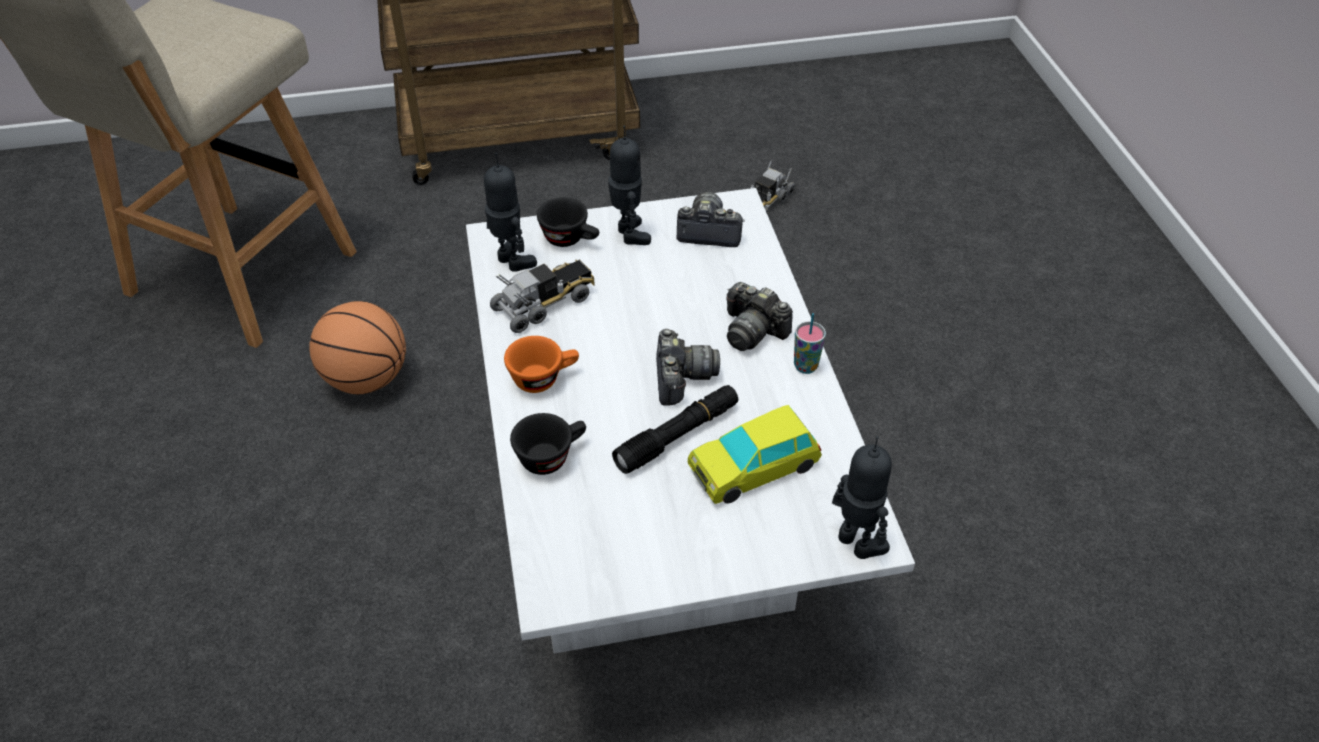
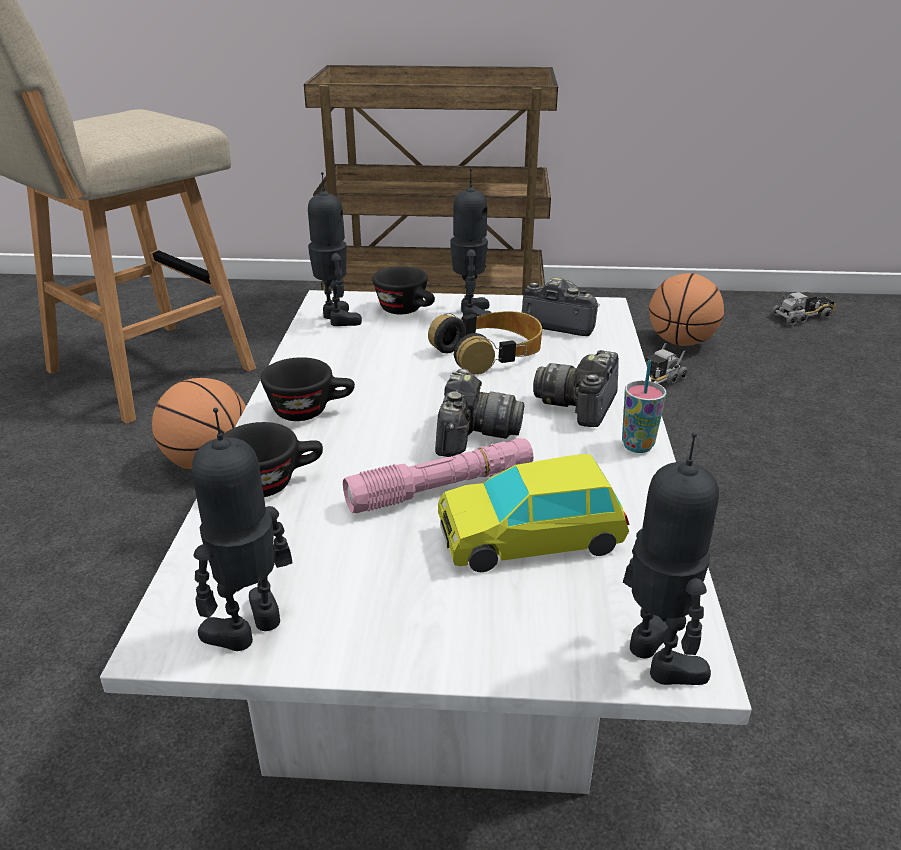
camera: 15 degrees right, 15 degrees down
toy truck [490,259,595,333] -> toy truck moved to [770,291,836,326]
orange cup [504,336,579,393] -> black cup [261,357,355,421]
black flashlight [612,385,738,474] -> pink flashlight [343,438,534,513]
camera [726,282,793,351] -> camera turned 60 degrees clockwise [533,350,619,427]
none -> toy robot [192,408,293,651]
none -> headphones [428,311,542,375]
none -> basketball [649,273,724,346]

